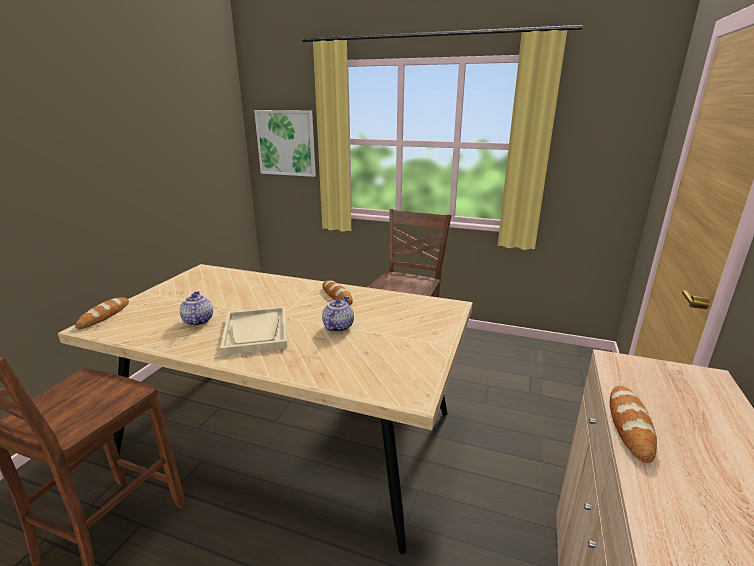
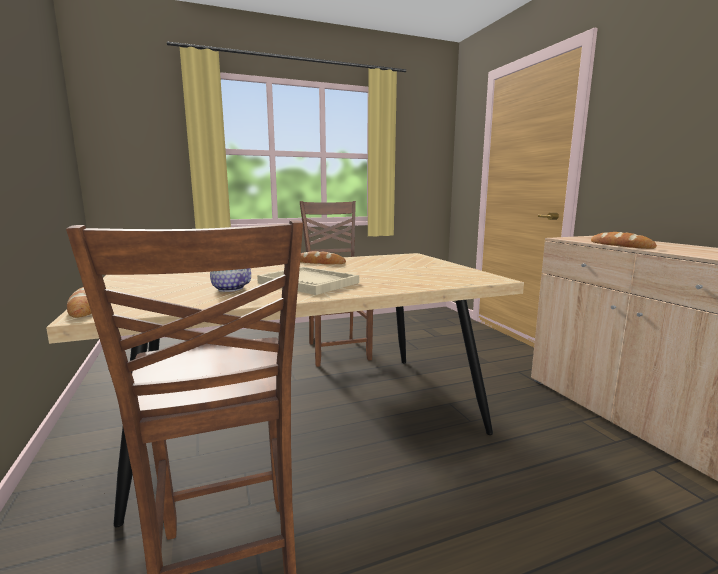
camera: 40 degrees left, 10 degrees down
picture [254,110,316,177] -> none
teapot [322,296,354,332] -> none

